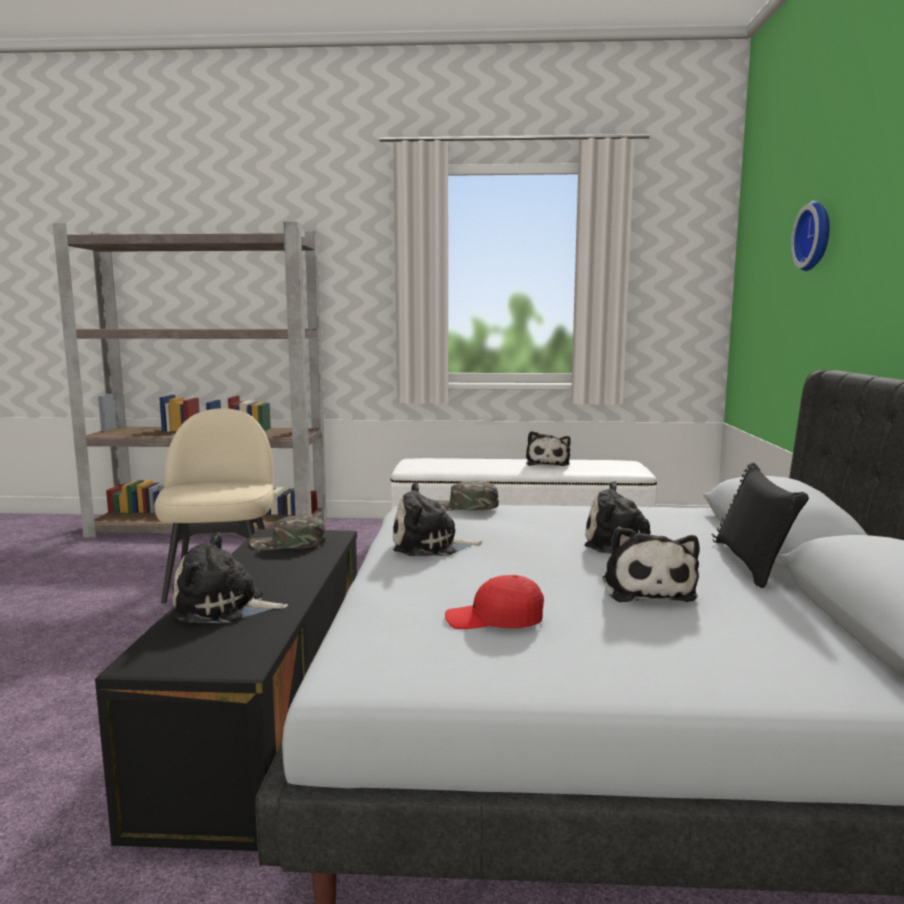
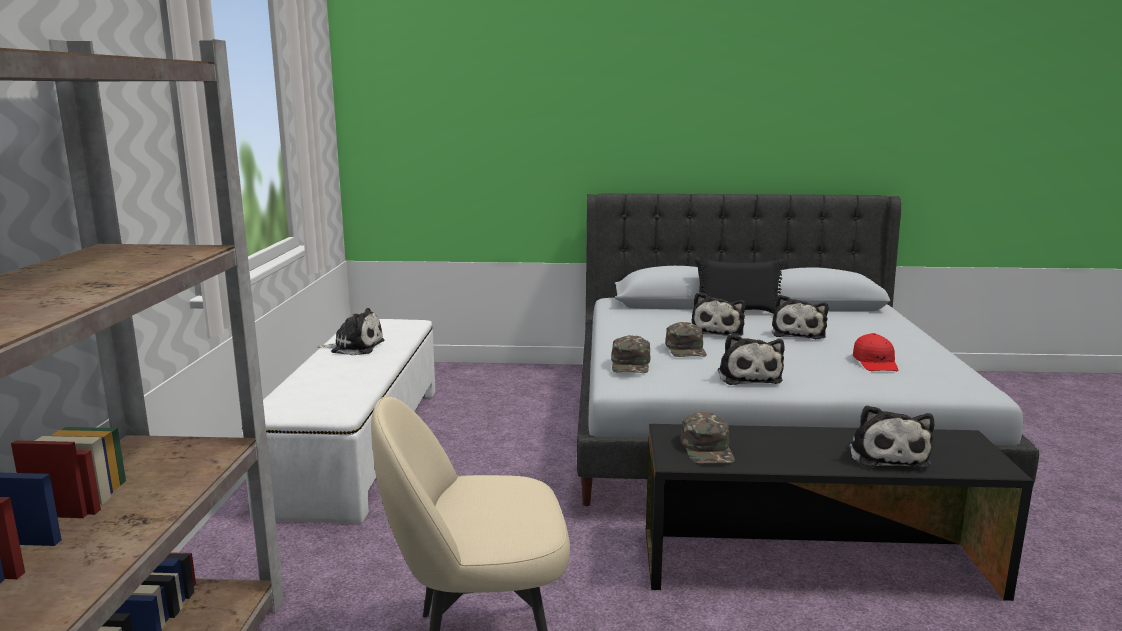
camera: 90 degrees left, 5 degrees up
plush toy [603,527,700,602] -> plush toy turned 105 degrees clockwise [772,295,828,339]
wall clock [791,201,830,271] -> none
none -> green cap [665,322,707,357]

